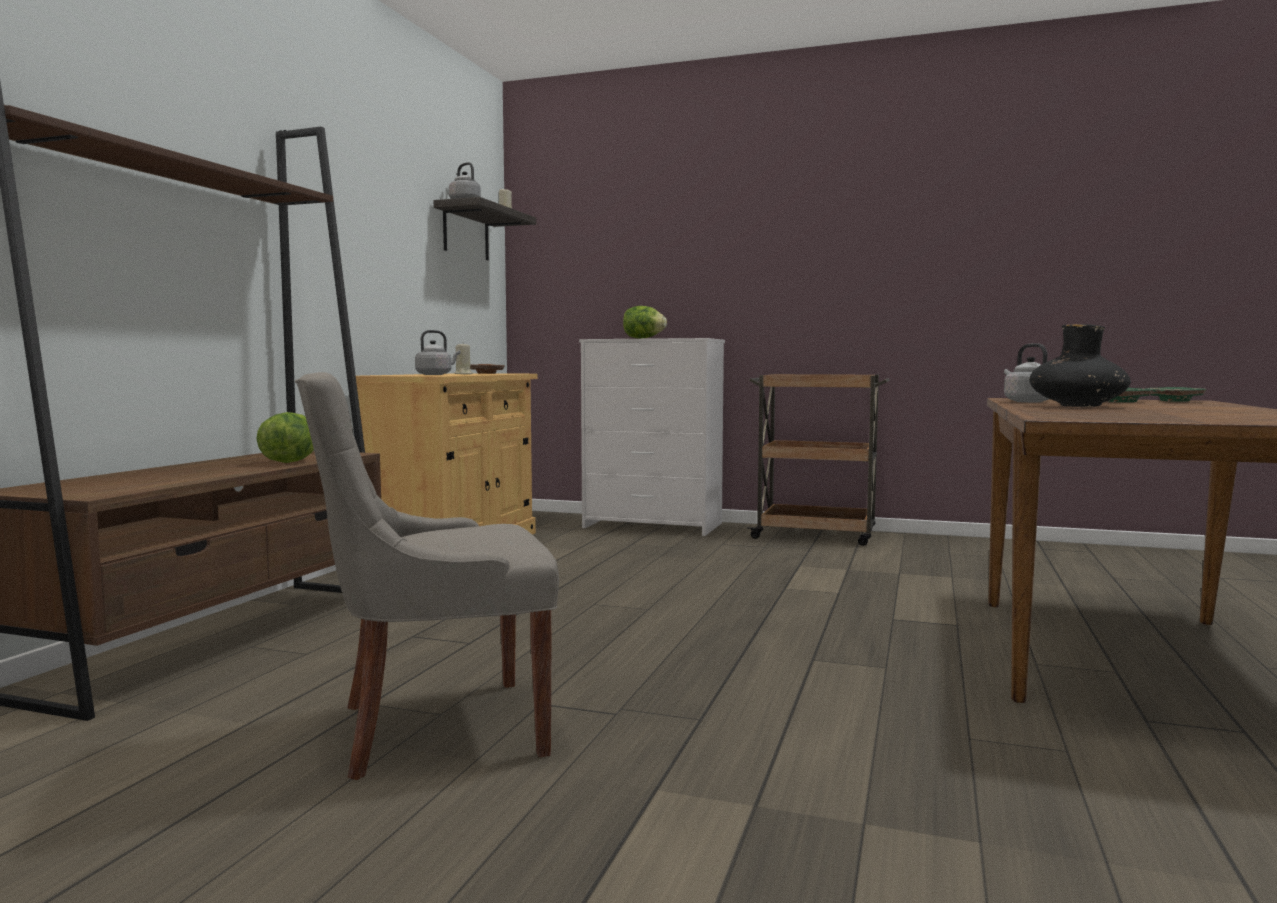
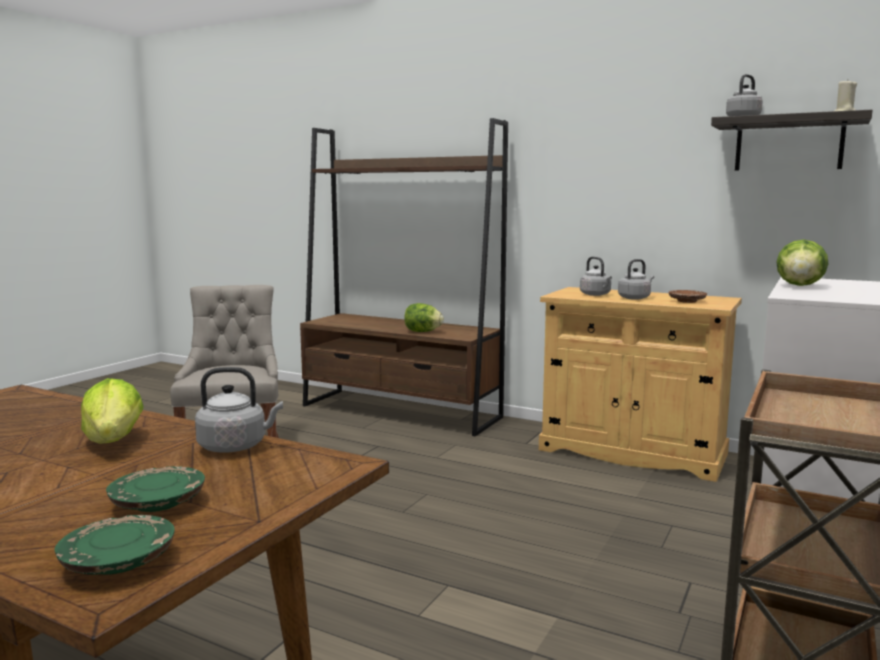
camera: 100 degrees right, 5 degrees up
beige candle [455,344,473,374] -> grey kettle [618,259,654,300]
black vase [1029,324,1131,407] -> lettuce [81,378,144,444]

